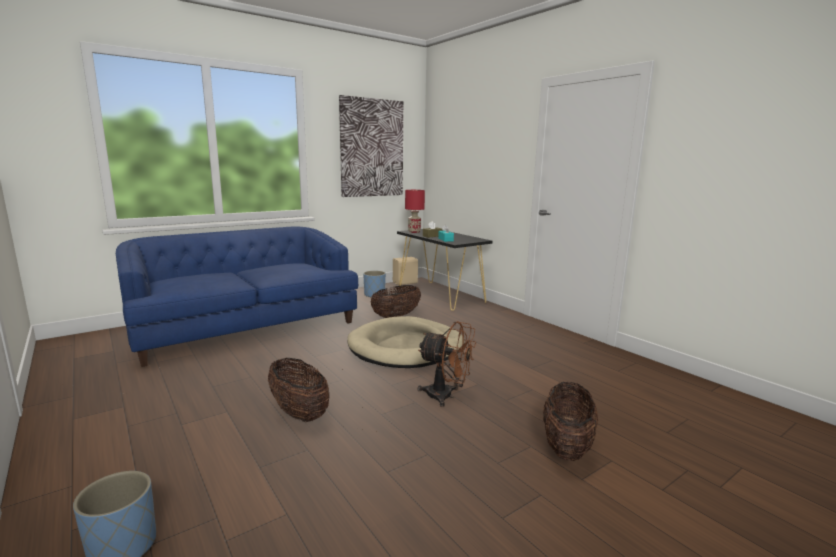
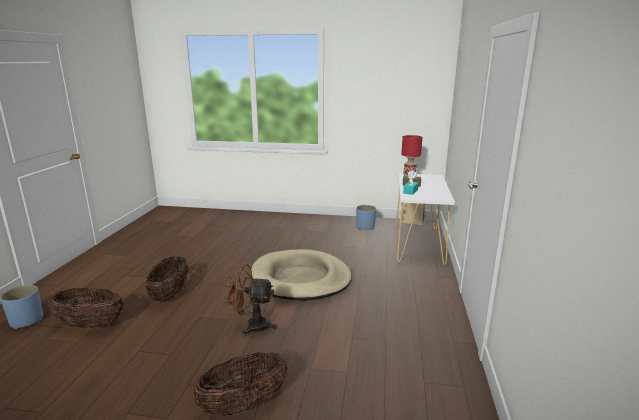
camera: 45 degrees right, 5 degrees up
blue sofa [116,227,358,367] -> none
picture [339,95,403,197] -> none
basket [371,285,421,318] -> basket moved to [48,288,123,328]
black console table [397,229,493,311] -> white console table [396,173,455,265]
brown fan [418,321,476,407] -> brown fan turned 120 degrees clockwise [224,264,277,336]

